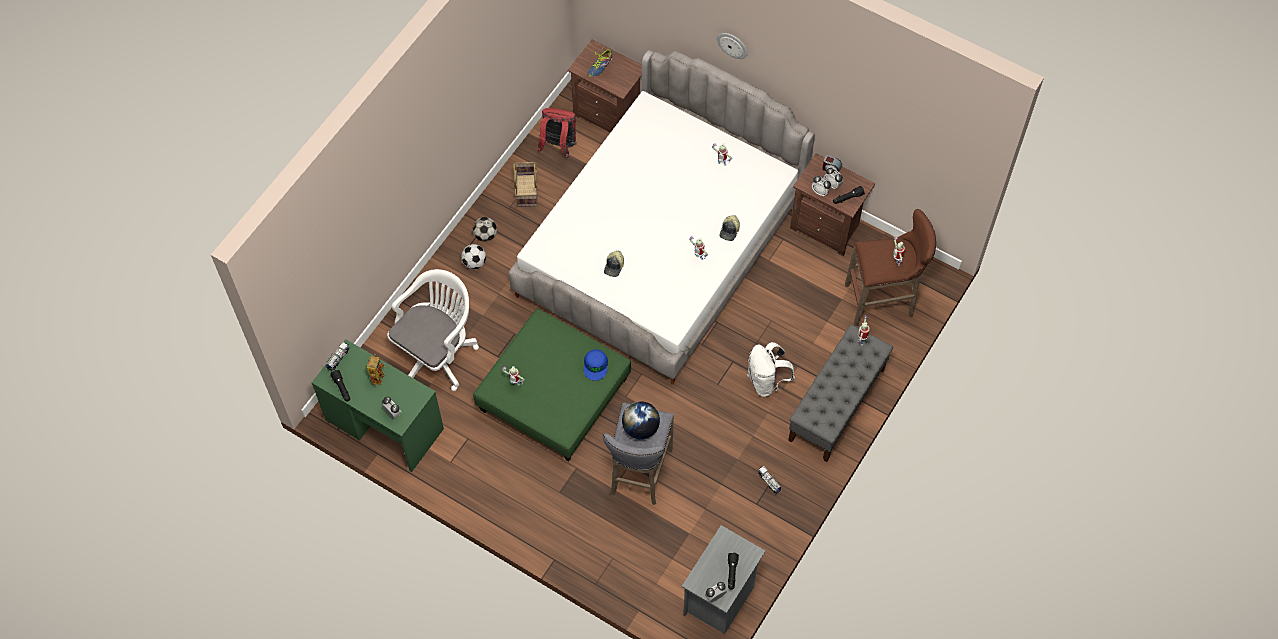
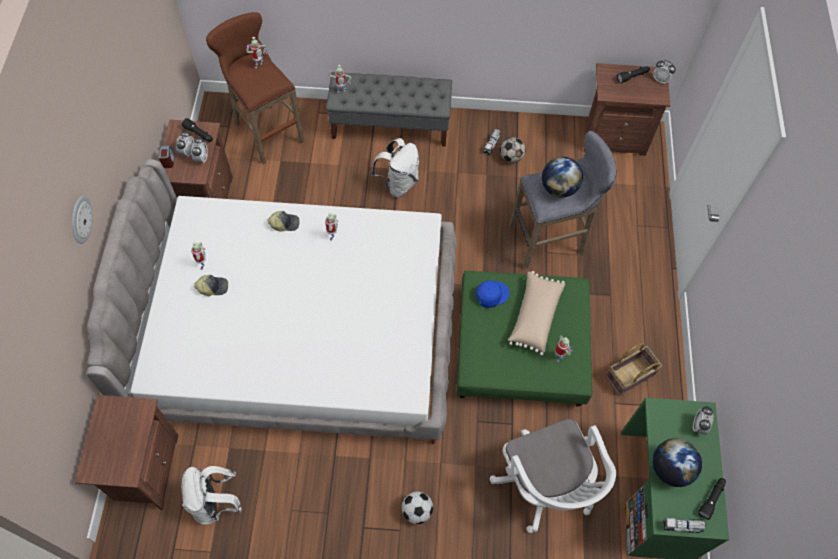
camera: 120 degrees left, 0 degrees up
toy robot [367,354,386,385] -> globe [652,439,702,487]
white office chair [387,269,479,391] -> white office chair turned 120 degrees counterclockwise [490,419,616,533]
football [472,217,497,242] -> football moved to [500,137,525,163]
basket [513,162,537,207] -> basket moved to [606,343,662,396]
red backpack [538,108,577,158] -> white backpack [181,466,242,525]
shoe [587,49,612,77] -> none
cap [604,251,624,277] -> cap moved to [194,275,228,296]
grey nightstand [682,525,766,634] -> brown nightstand [584,63,670,156]
none -> beige pillow [508,271,565,356]

